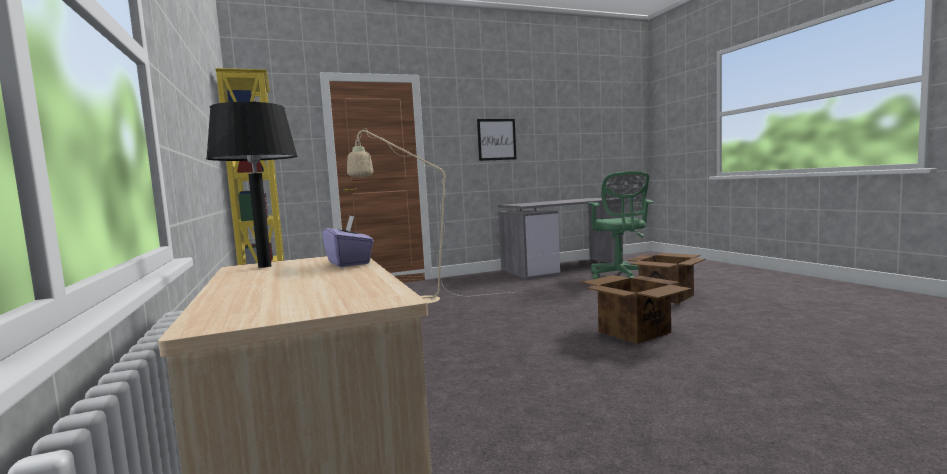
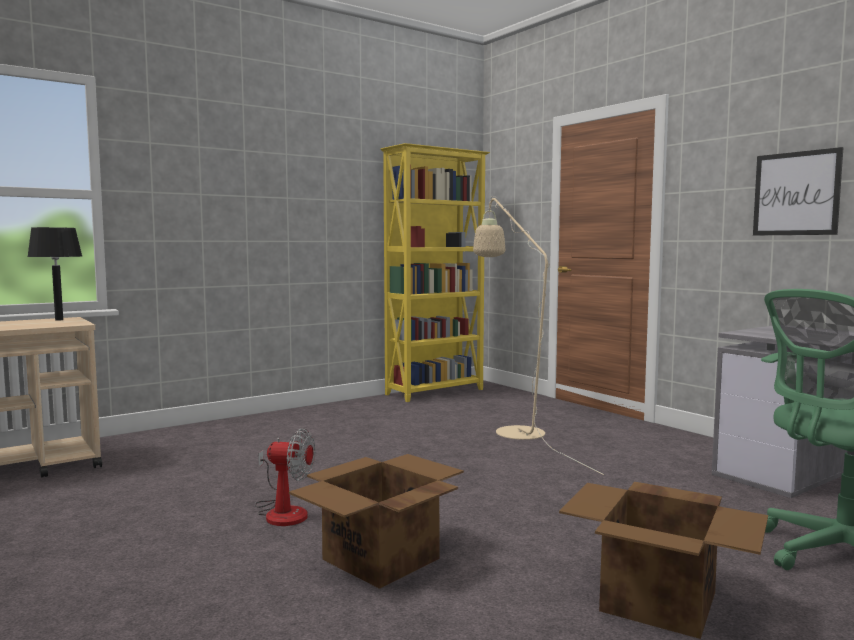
camera: 75 degrees right, 0 degrees up
purple tissue box [322,216,374,267] -> none
none -> fan [255,428,315,526]

